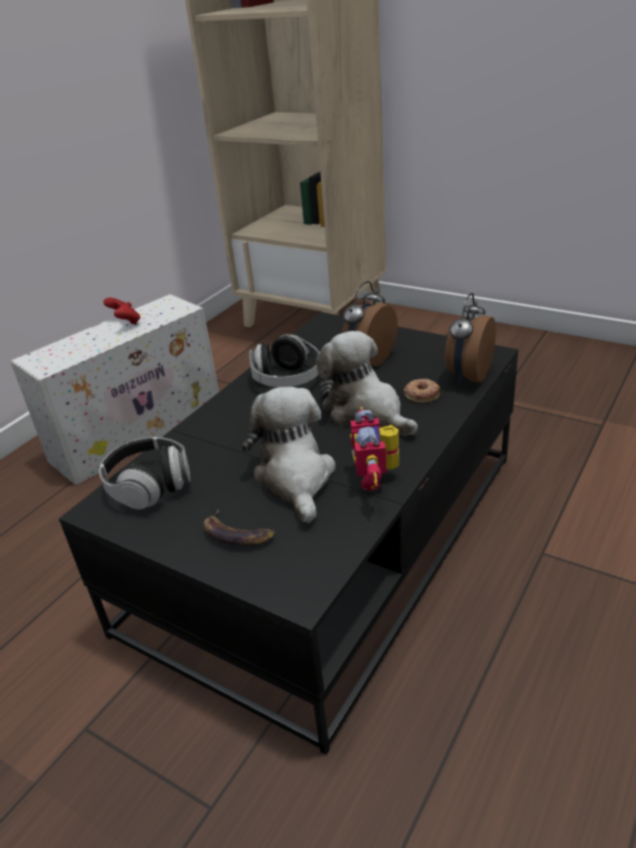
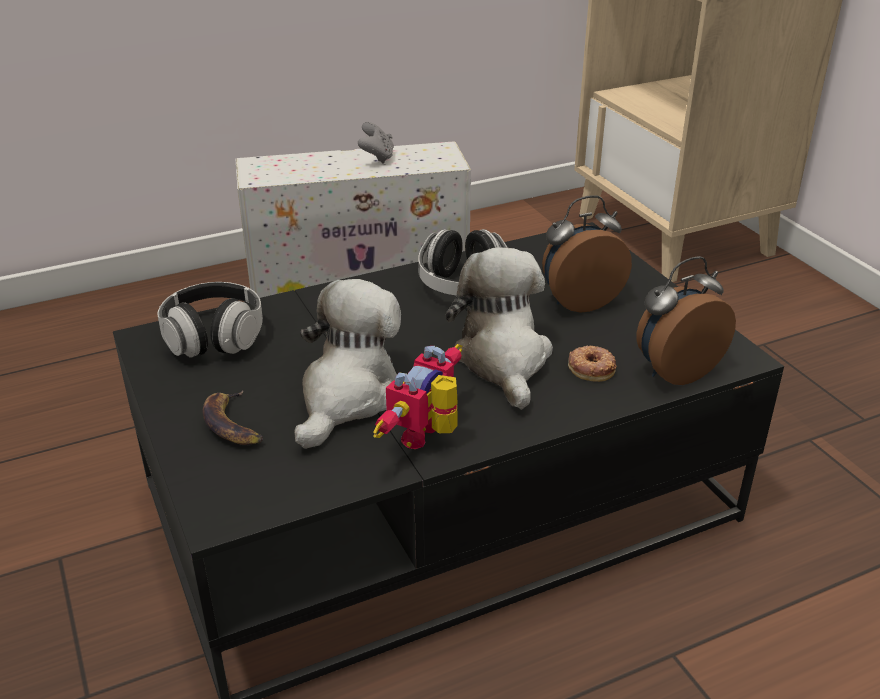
camera: 30 degrees right, 0 degrees up
red game controller [103,298,141,325] -> grey game controller [358,122,394,164]

